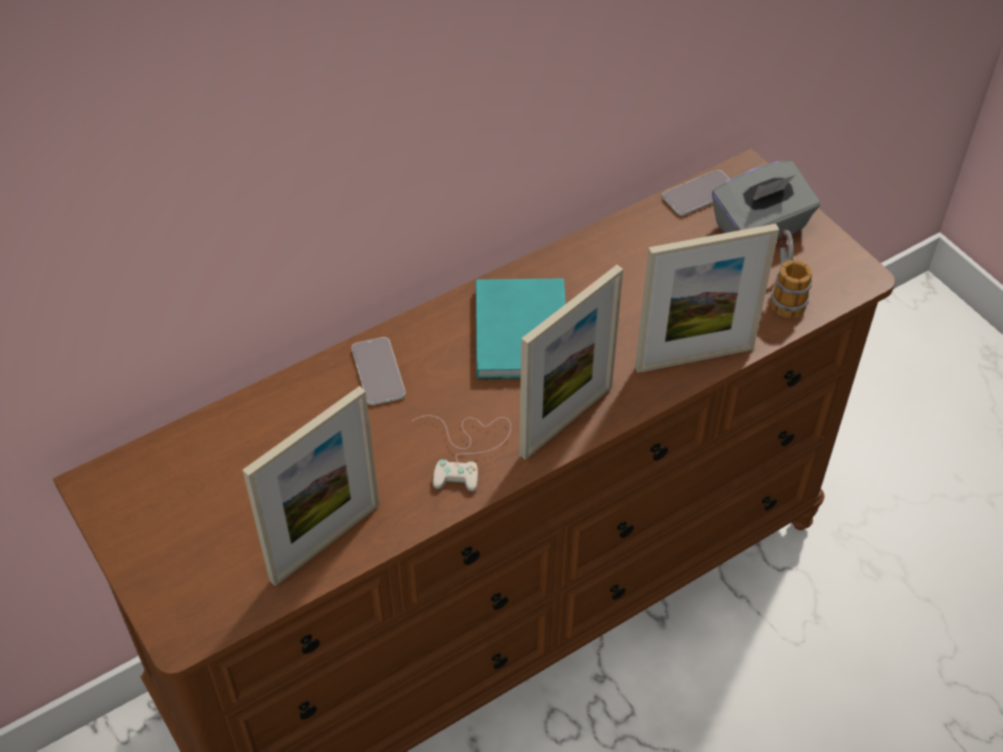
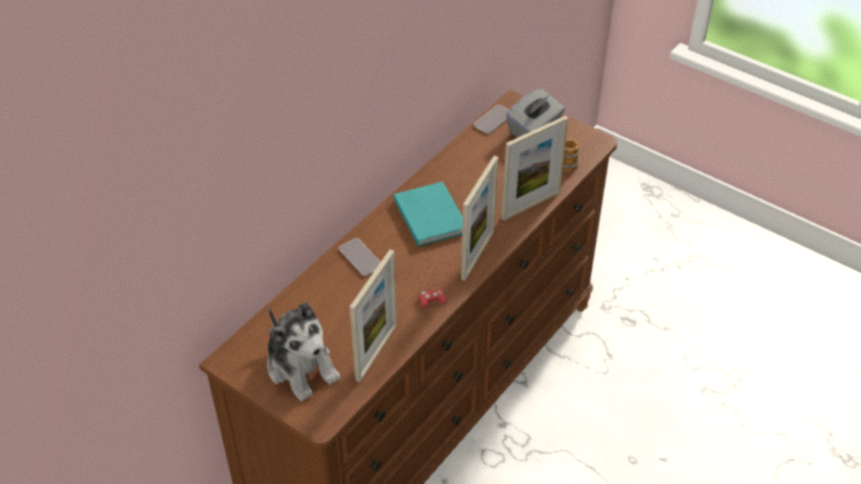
camera: 20 degrees left, 5 degrees down
white game controller [412,415,511,491] -> red game controller [395,262,451,308]
none -> plush toy [267,302,341,401]

